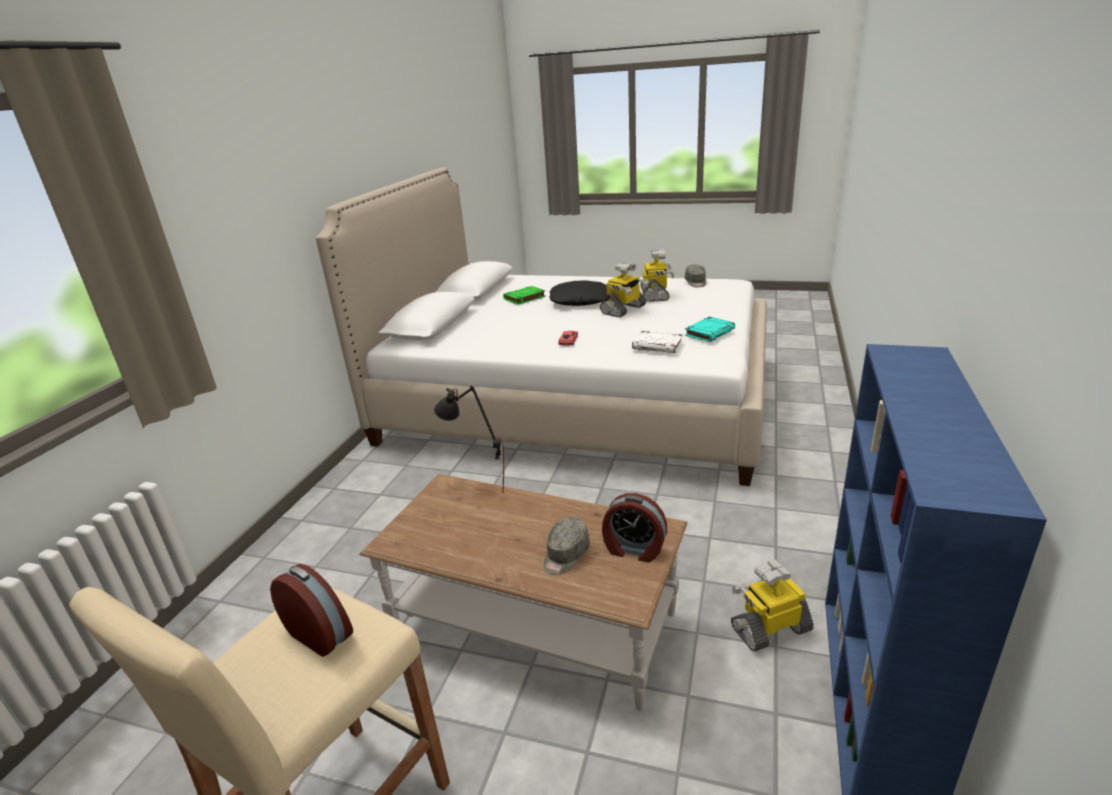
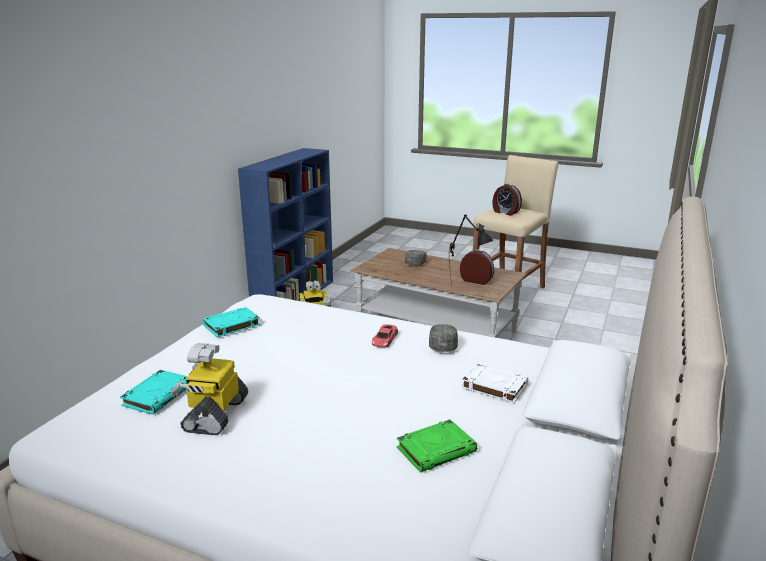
camera: 175 degrees left, 5 degrees down
black pillow [549,280,607,306] -> none
toy robot [600,262,649,317] -> none
alarm clock [602,493,667,563] -> alarm clock moved to [460,249,494,285]
white book [632,331,683,353] -> white book moved to [461,363,528,403]
grey cap [685,264,706,287] -> grey cap moved to [429,324,458,352]
none -> turquoise book [120,370,188,415]

